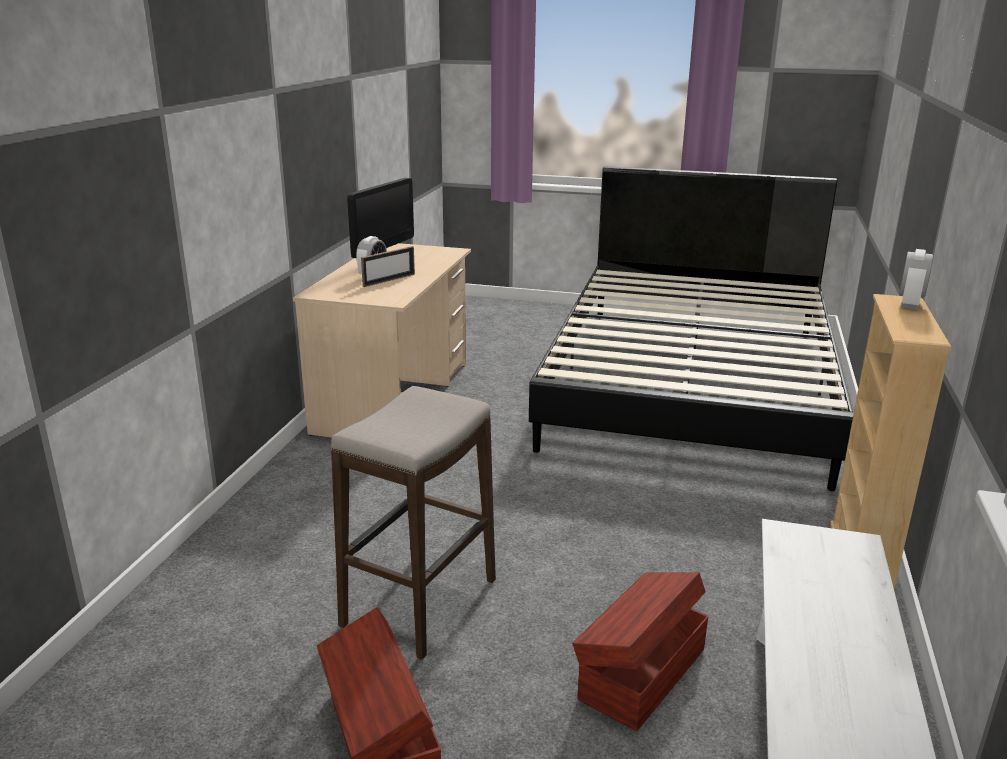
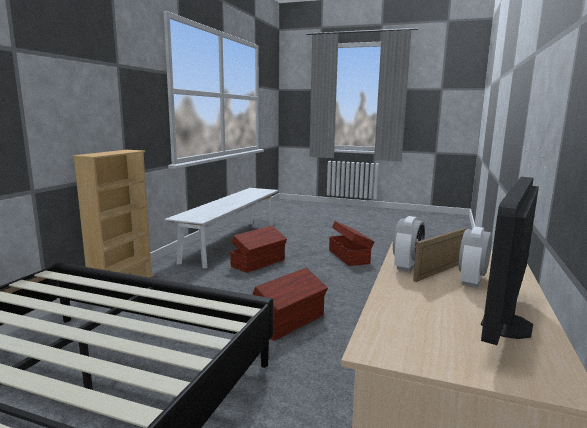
camera: 175 degrees left, 10 degrees down
stool [331,386,496,660] -> none
alarm clock [899,249,933,309] -> alarm clock moved to [393,216,425,272]
none -> brown storage box [252,268,328,341]

